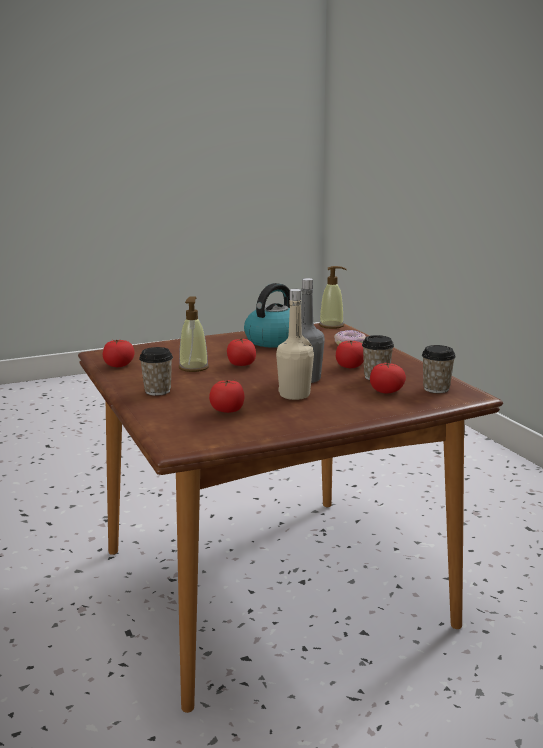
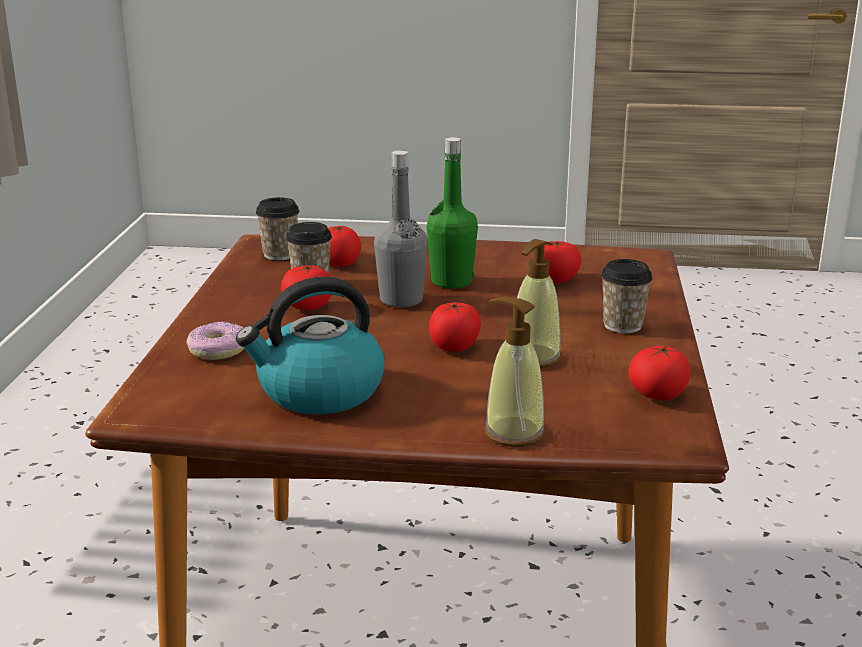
camera: 150 degrees left, 5 degrees up
beige bottle [276,289,314,400] -> green bottle [427,137,478,289]
soap dispenser [319,266,347,329] -> soap dispenser moved to [484,297,545,447]

